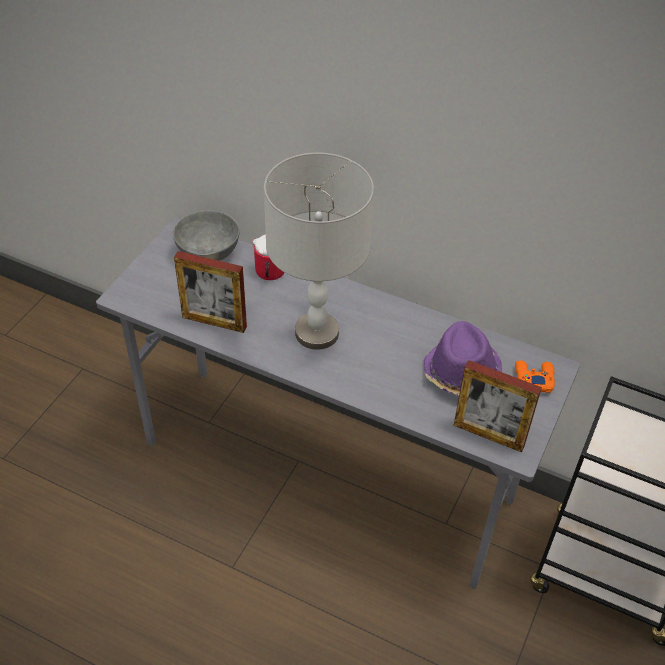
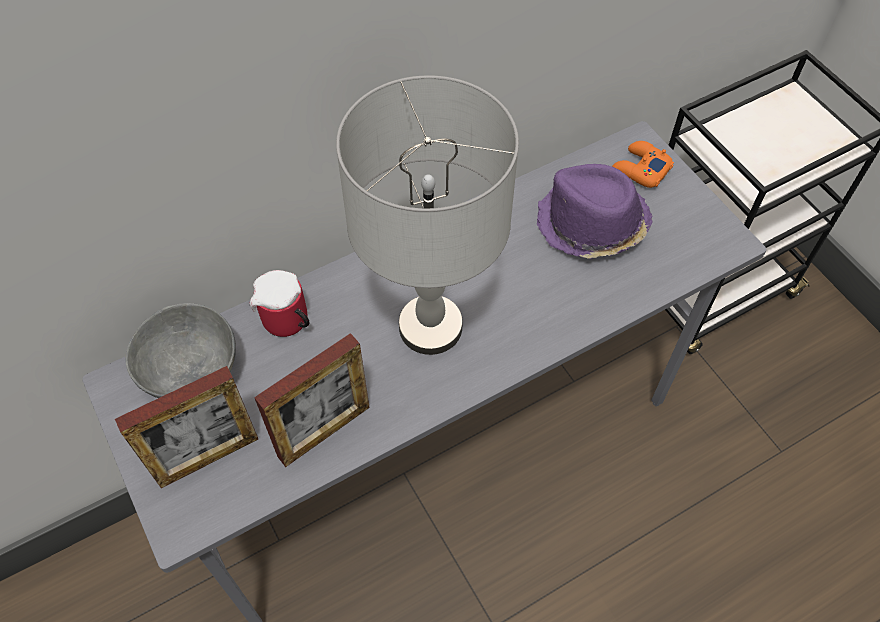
camera: 55 degrees left, 10 degrees up
picture frame [453,360,542,452] -> picture frame moved to [115,366,258,488]

